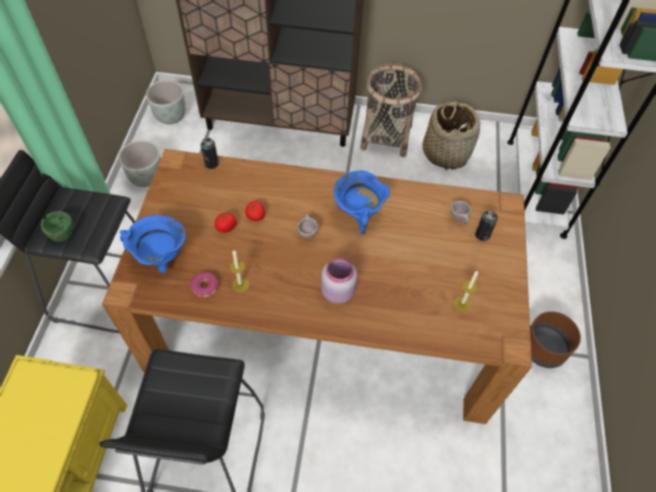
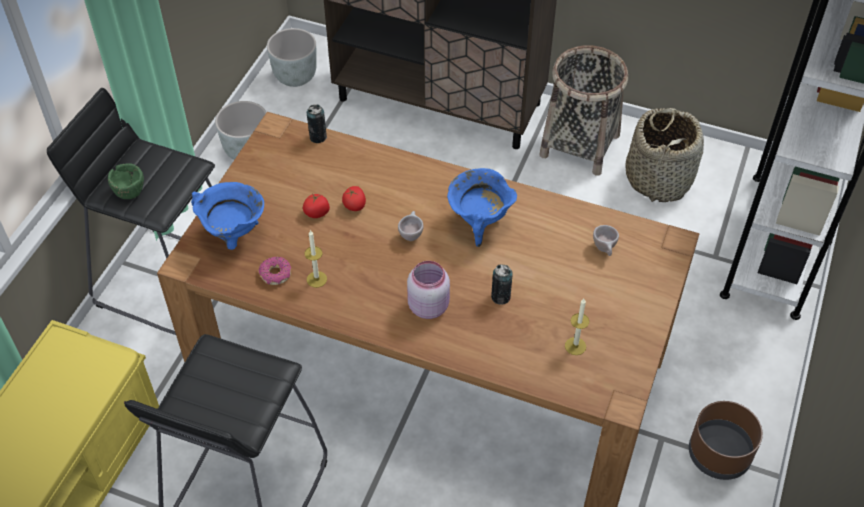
camera: 15 degrees right, 5 degrees down
can [475,210,498,241] -> can moved to [491,264,513,305]

